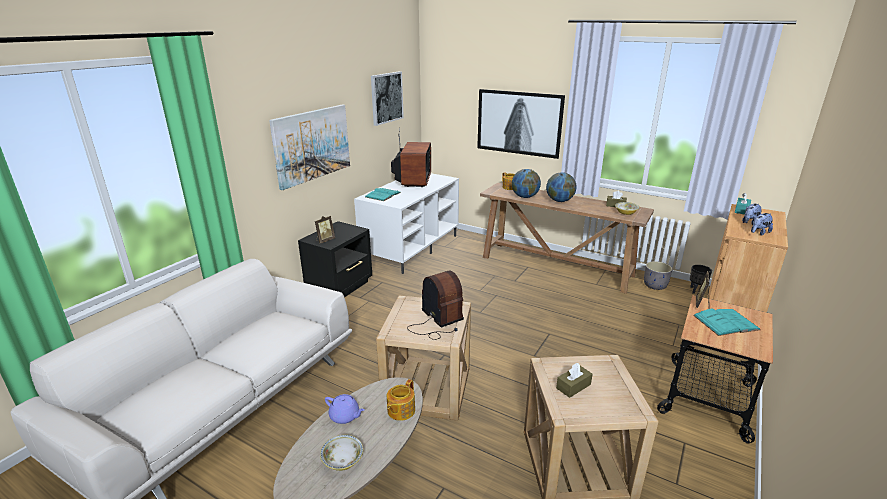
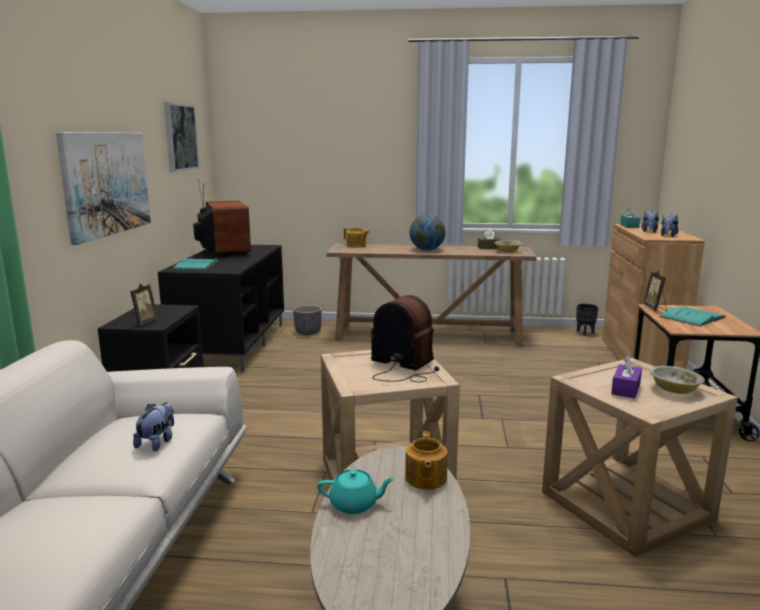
camera: 25 degrees left, 10 degrees down
bowl [320,435,363,471] -> bowl moved to [650,366,705,394]
purple teapot [325,394,365,424] -> turquoise teapot [317,469,394,514]
white tv stand [354,173,459,274] -> black tv stand [158,245,284,372]
picture [477,89,565,159] -> none
globe [512,169,541,198] -> none
brown tissue box [556,363,593,398] -> purple tissue box [611,355,642,399]
grey planter [644,261,673,290] -> grey planter moved to [293,305,322,335]
none -> plush toy [133,402,174,452]

